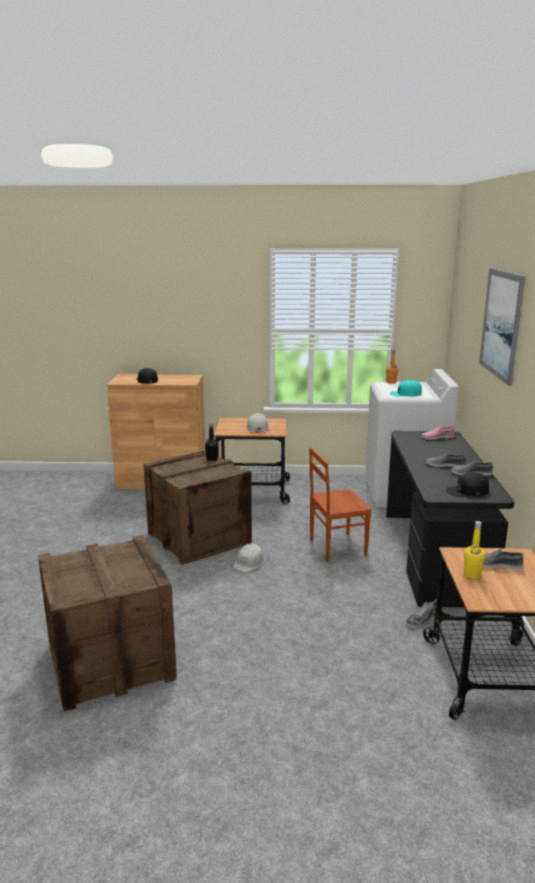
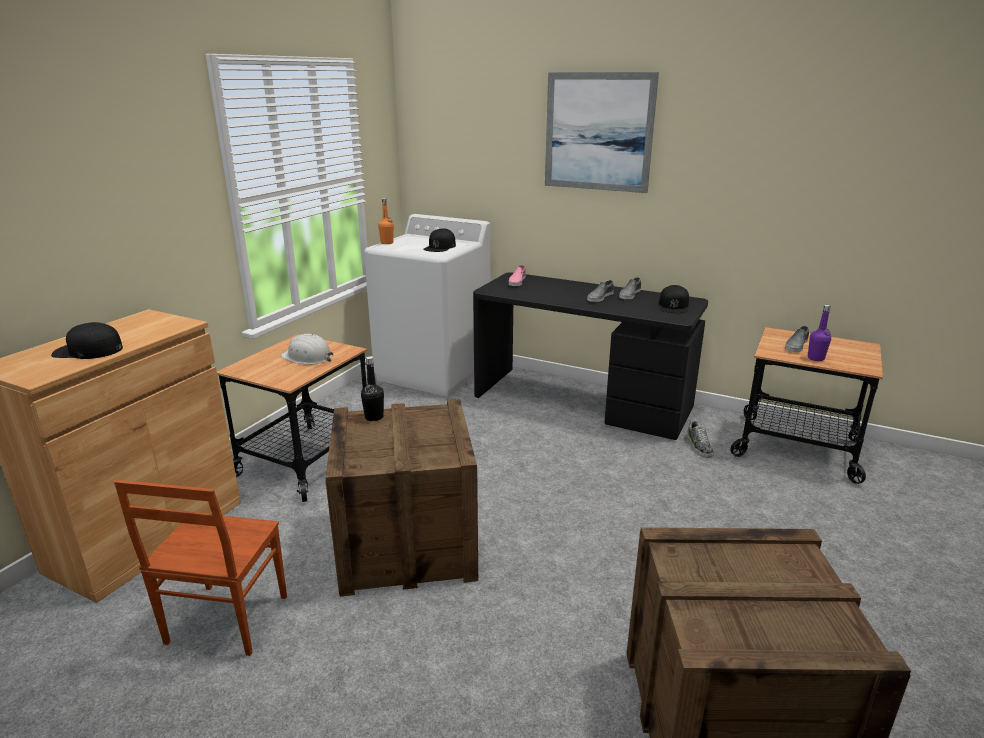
camera: 65 degrees left, 5 degrees up
white hard hat [233,543,265,572] -> none
brown chair [309,447,372,562] -> brown chair moved to [114,480,287,656]
turquoise cap [390,380,422,396] -> black cap [423,228,456,252]
yellow bottle [464,521,485,579] -> purple bottle [808,305,831,361]

